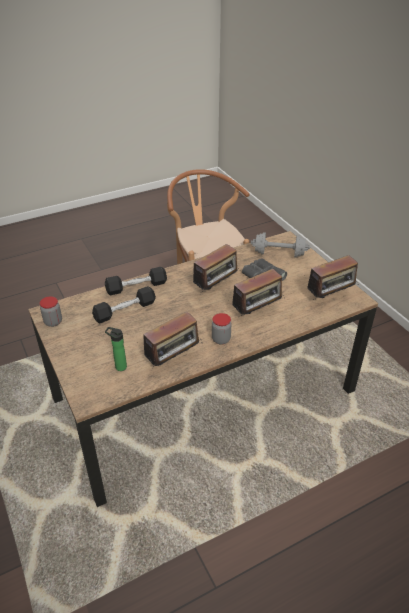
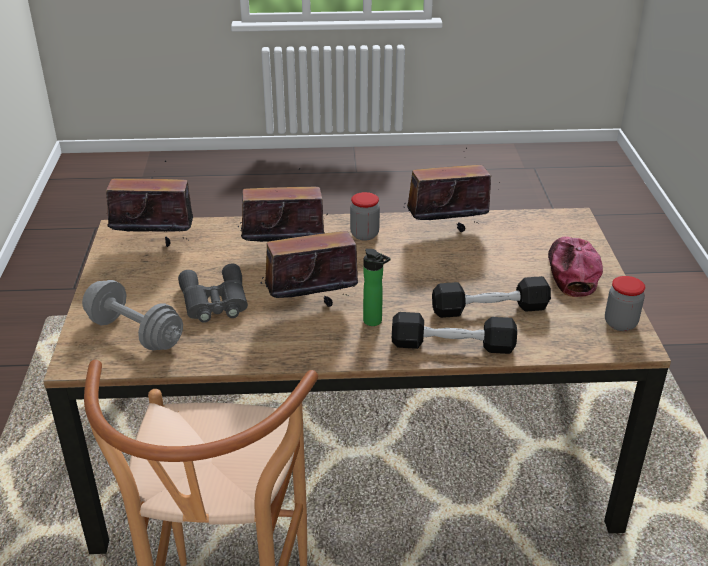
camera: 155 degrees left, 5 degrees down
bottle [105,327,127,371] -> bottle moved to [363,249,391,326]
none -> cap [548,236,603,297]

